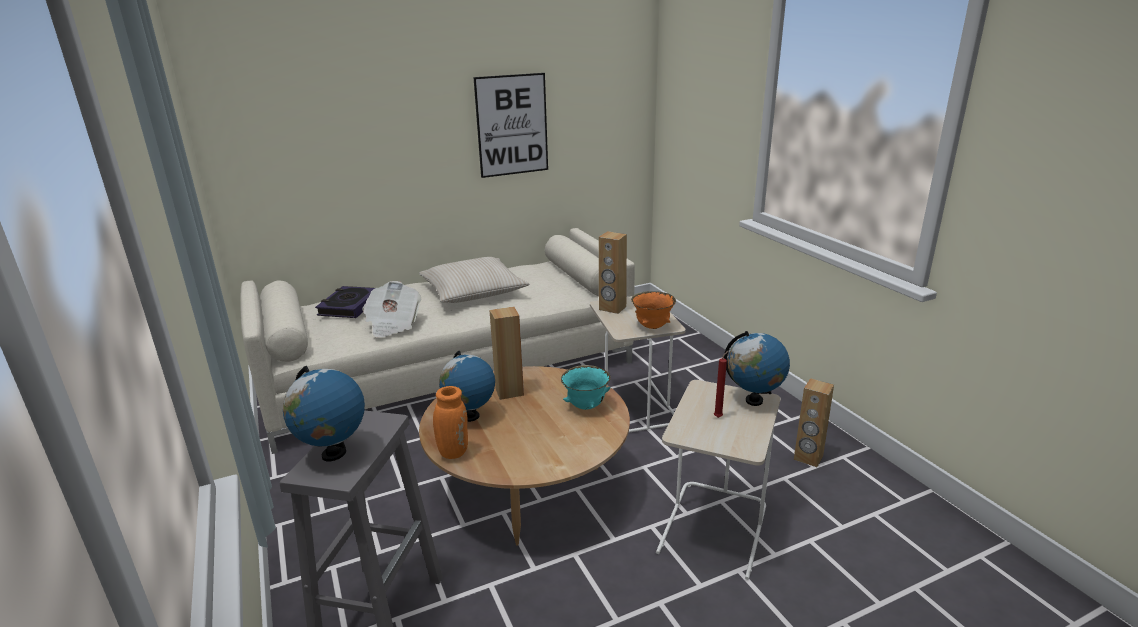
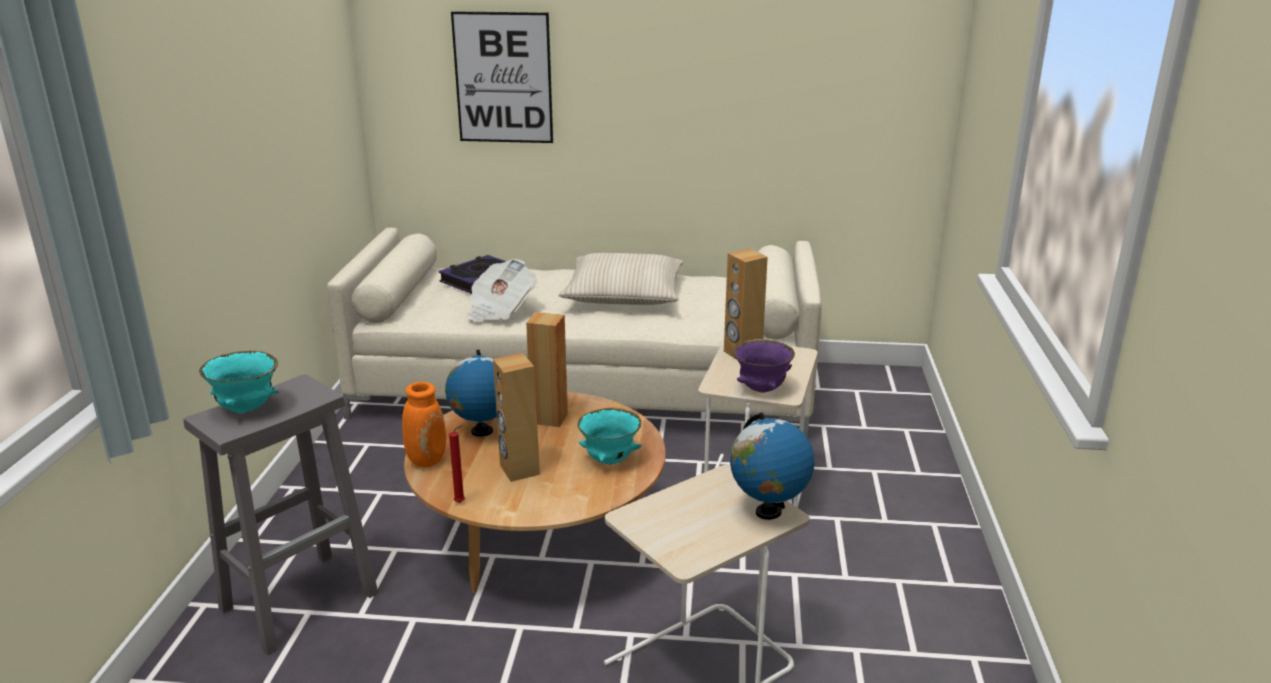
camera: 30 degrees right, 0 degrees up
globe [283,366,365,461] -> turquoise bowl [199,351,278,413]
picture [473,73,548,178] -> picture moved to [451,11,553,143]
orange bowl [631,291,676,329] -> purple bowl [733,339,795,393]
red candle [714,351,728,418] -> red candle moved to [449,425,465,503]
brown speaker [794,378,834,467] -> brown speaker moved to [493,353,540,482]

